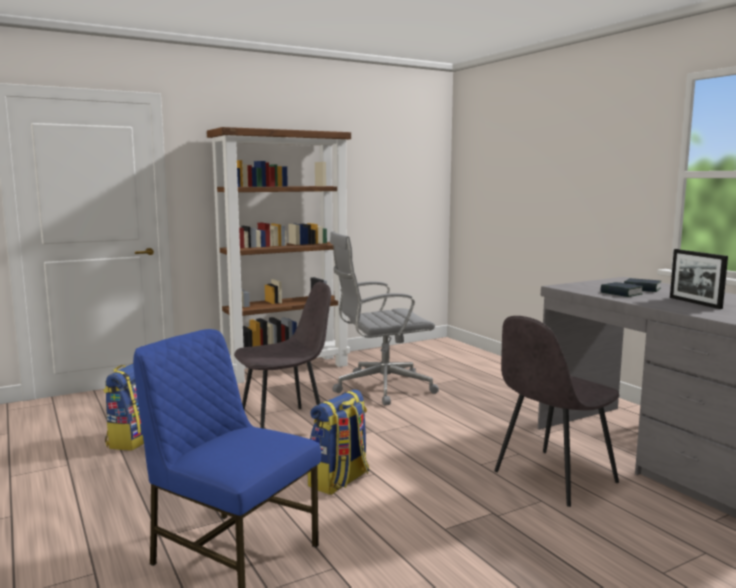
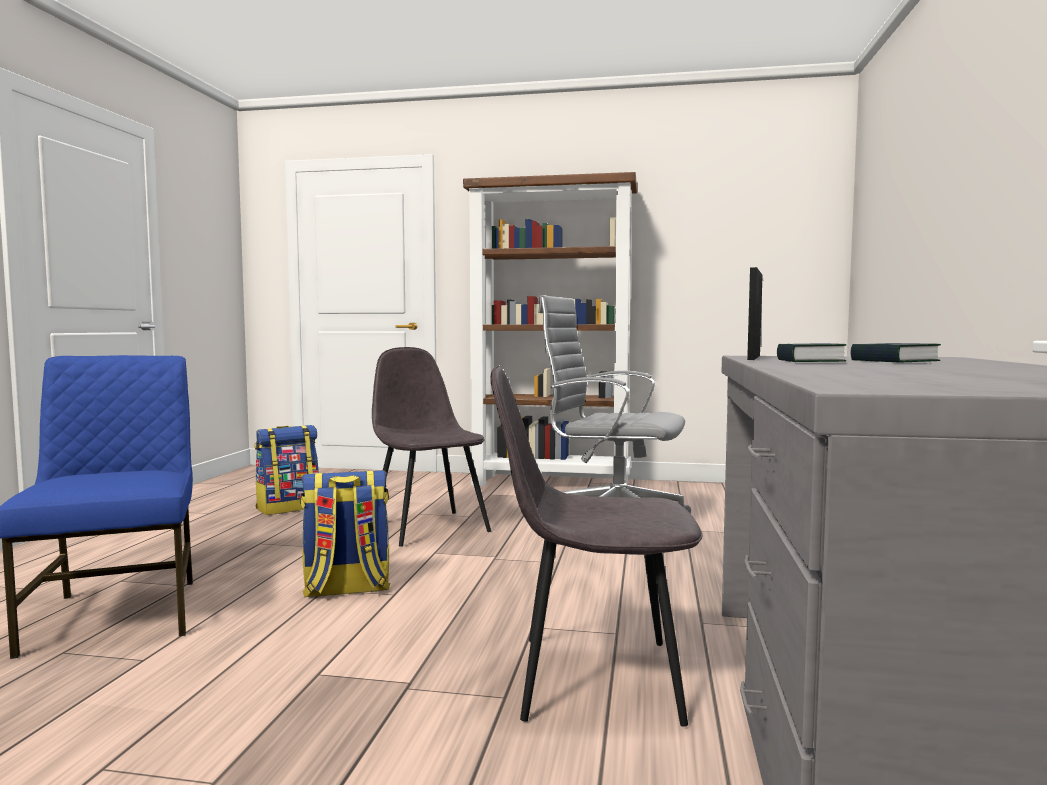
camera: 40 degrees right, 5 degrees down
grey chair [234,282,331,429] -> grey chair turned 135 degrees counterclockwise [372,347,491,547]
picture frame [670,249,728,309] -> picture frame moved to [747,267,763,360]

